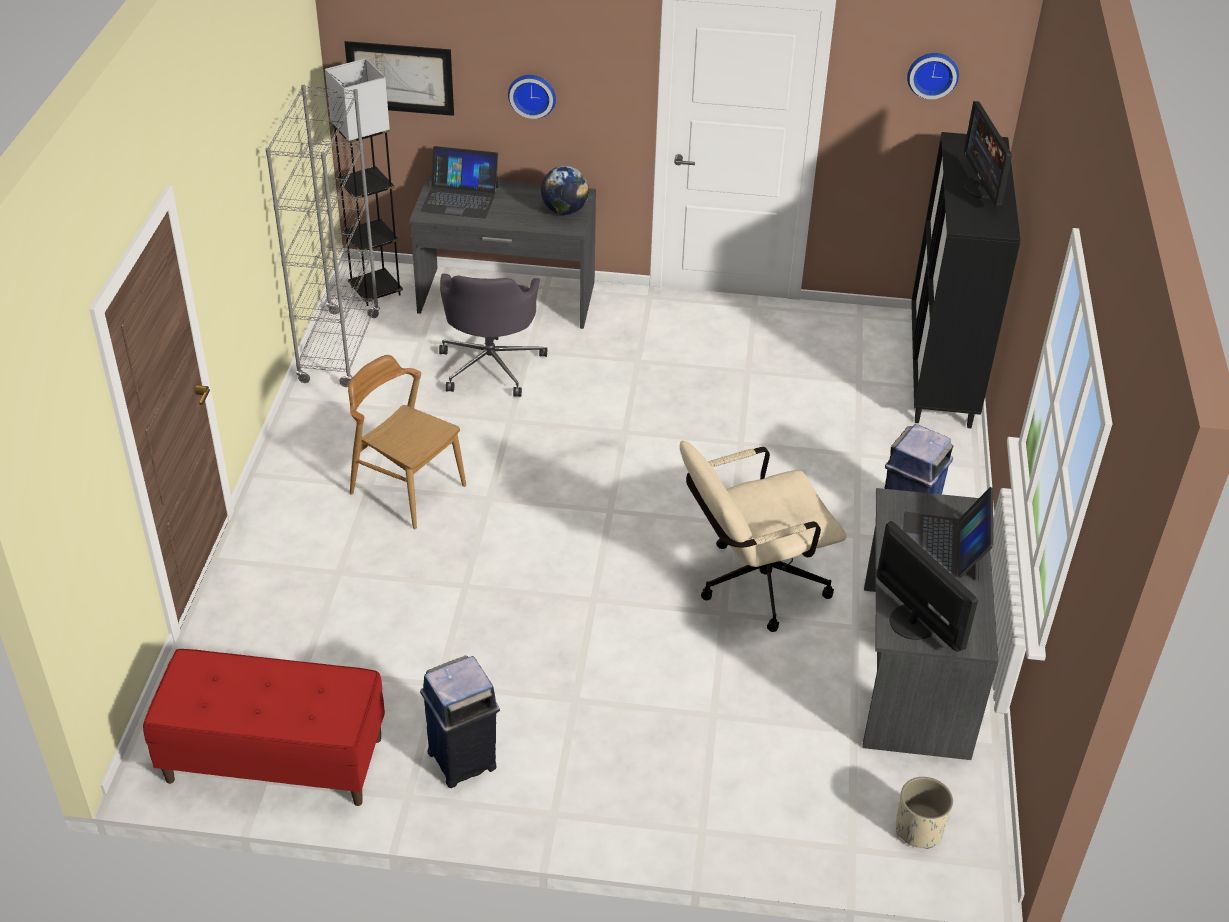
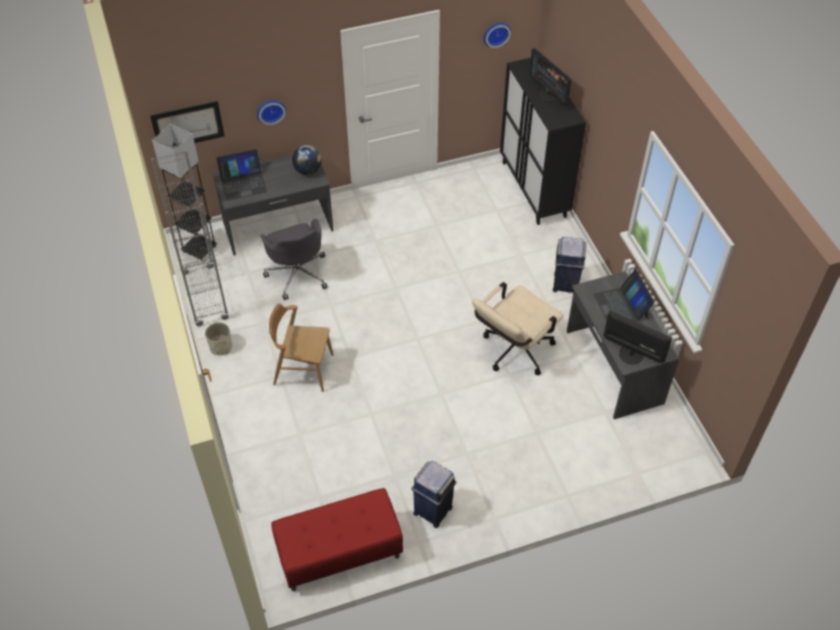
camera: 25 degrees left, 10 degrees up
beige planter [896,777,953,849] -> beige planter moved to [205,322,232,355]

